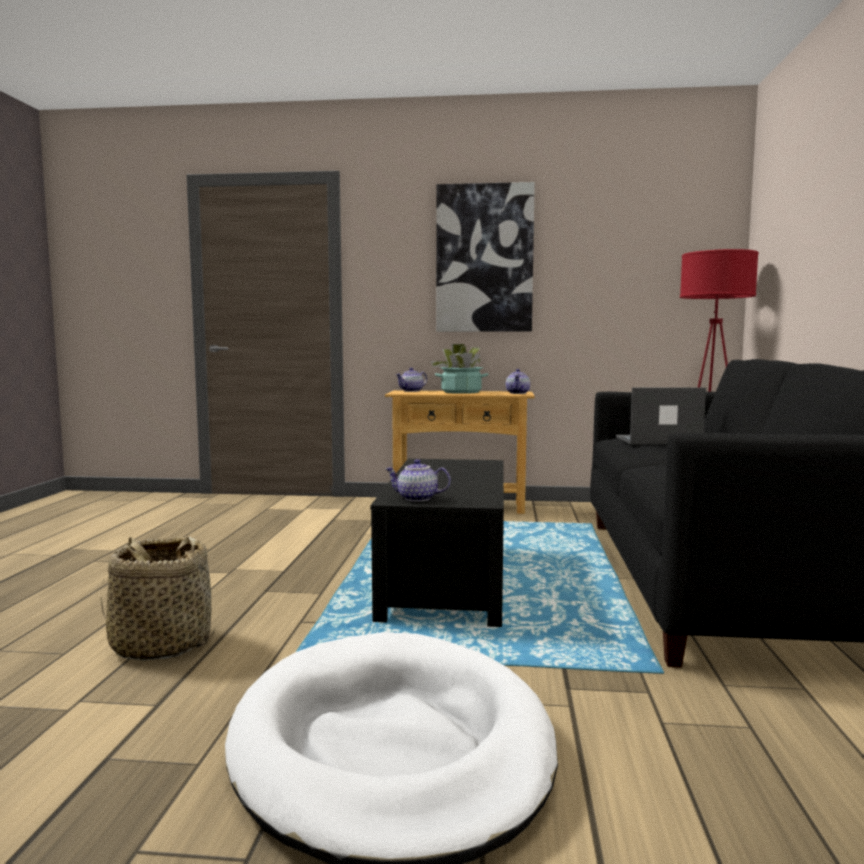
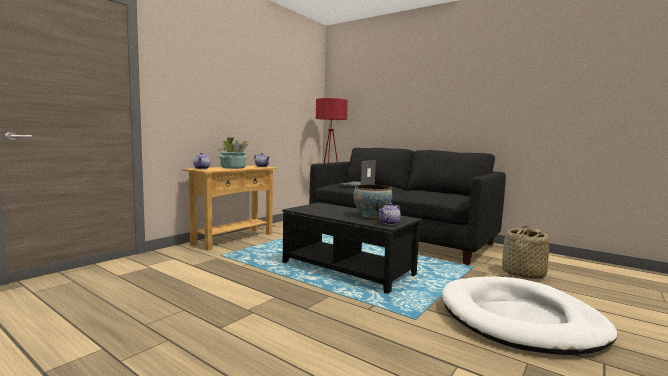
camera: 60 degrees left, 0 degrees up
basket [101,536,215,661] -> basket moved to [502,226,549,279]
picture [436,182,535,332] -> none
none -> bowl [354,184,392,218]

